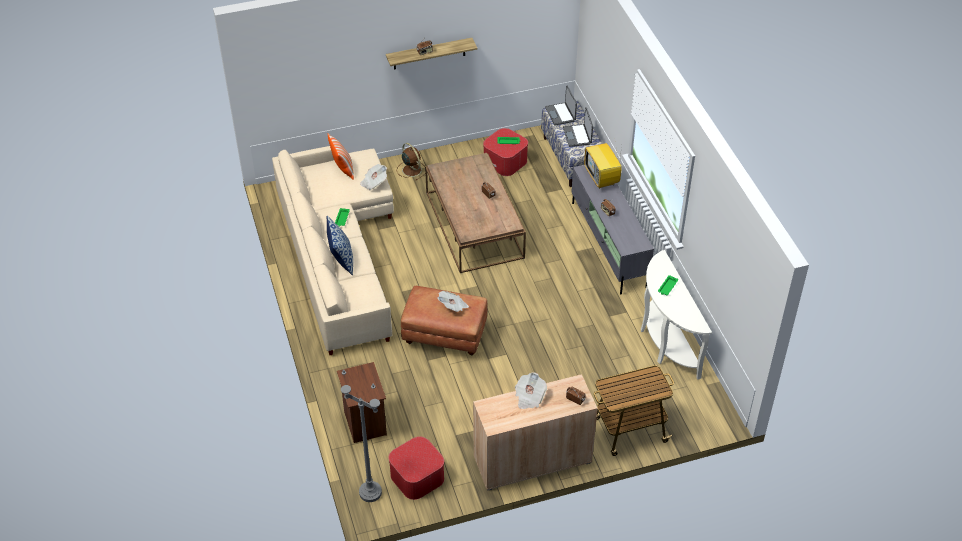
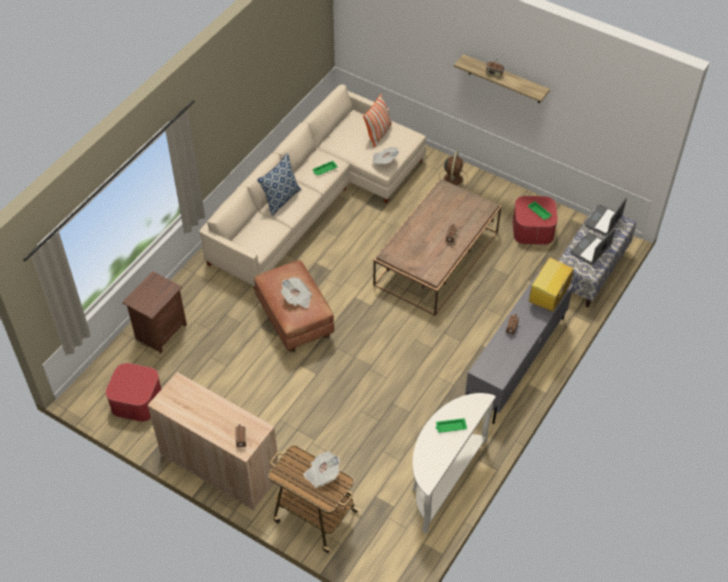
camera: 50 degrees right, 5 degrees up
grey floor lamp [341,370,382,502] -> none
newspaper [515,372,547,409] -> newspaper moved to [304,451,340,488]

